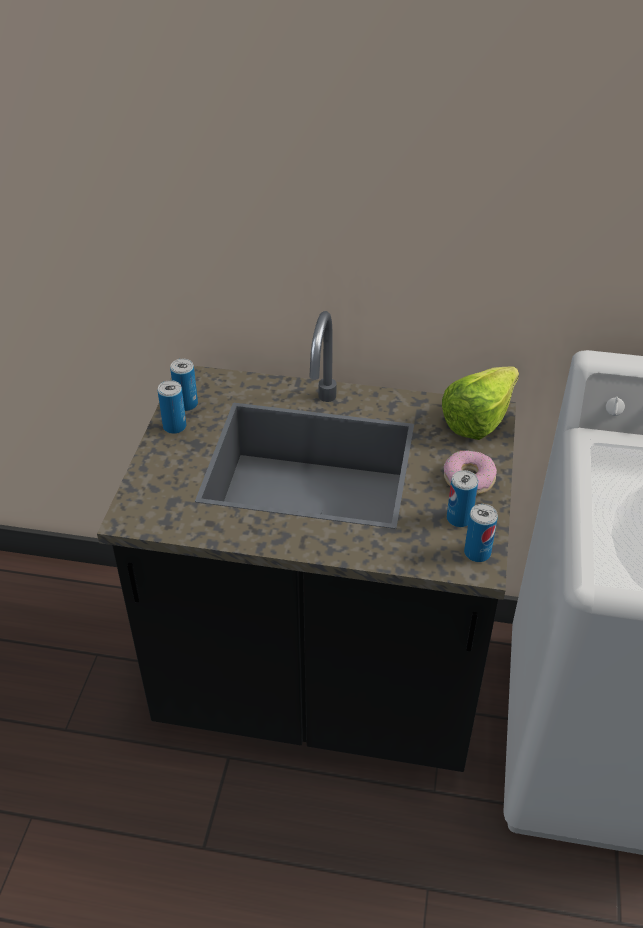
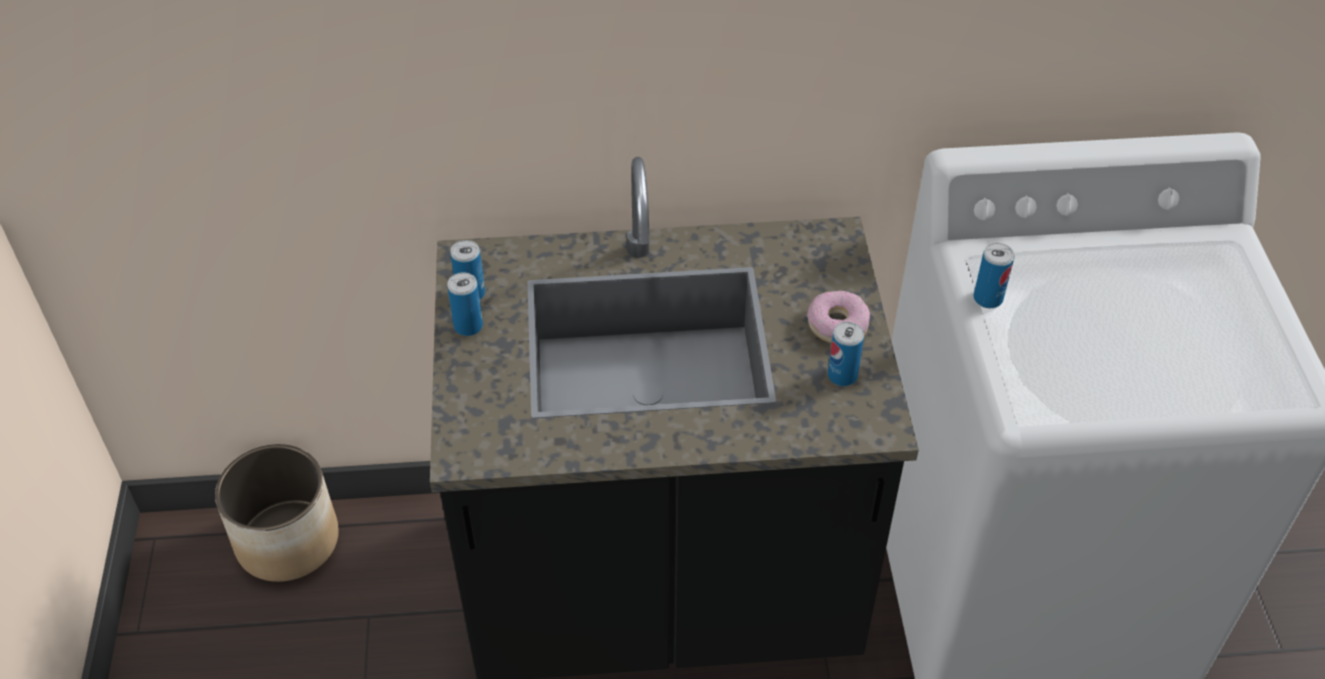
camera: 15 degrees left, 5 degrees up
lettuce [442,366,519,440] -> none
can [464,504,498,562] -> can moved to [973,243,1014,308]
none -> planter [215,444,339,582]

